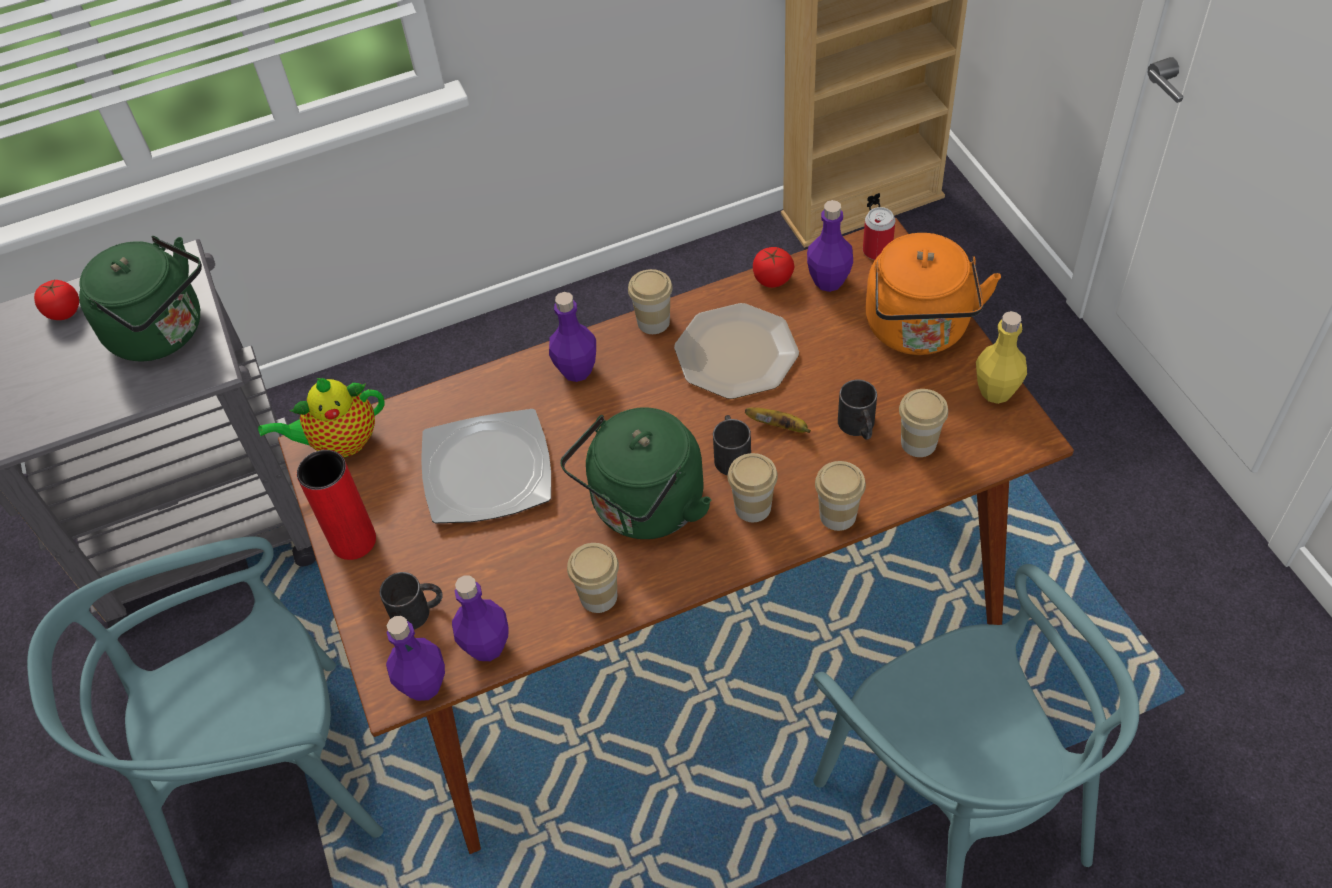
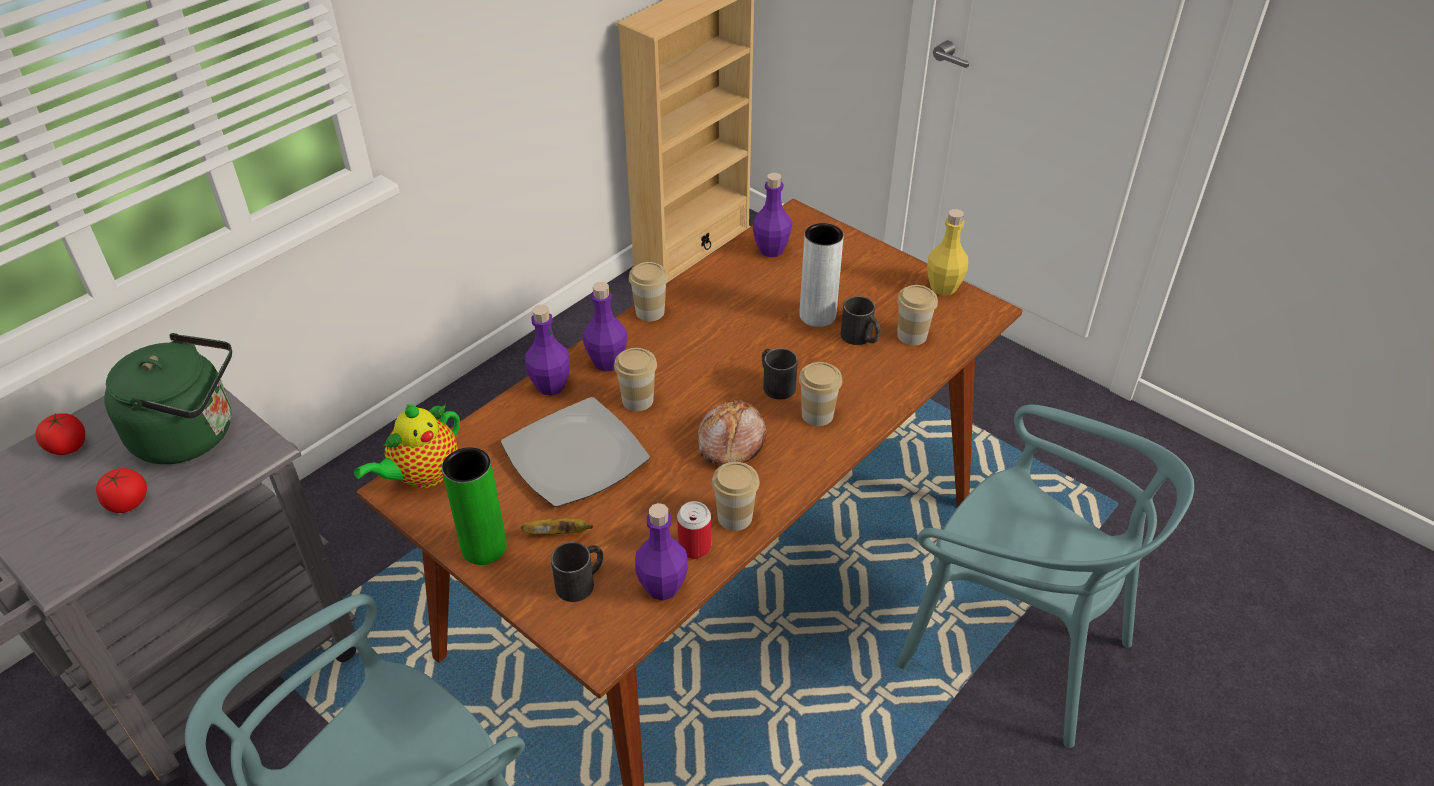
camera: 30 degrees left, 10 degrees down
red vase [297,450,376,560] -> green vase [442,447,507,565]
purple bottle [386,616,445,701] -> purple bottle moved to [525,305,570,396]
green kettle [560,407,712,539] -> bread [698,400,767,466]
plate [674,303,799,399] -> none
banana [745,407,811,433] -> banana moved to [521,518,593,535]
tomato [753,247,794,288] -> tomato moved to [96,468,147,513]
cup [815,461,866,531] -> cup moved to [614,348,657,411]
can [863,207,895,260] -> can moved to [677,501,711,559]
orange kettle [866,233,1001,355] -> none
none -> grey vase [800,223,844,327]

